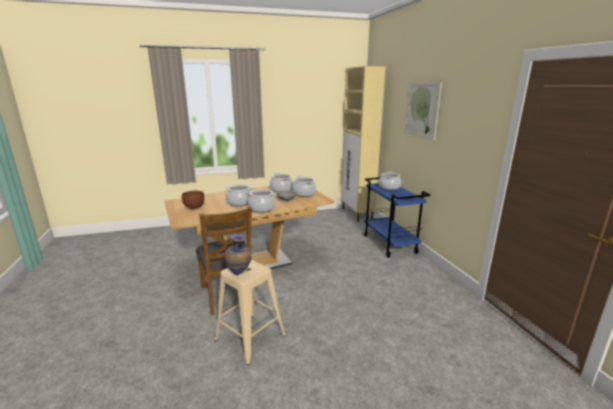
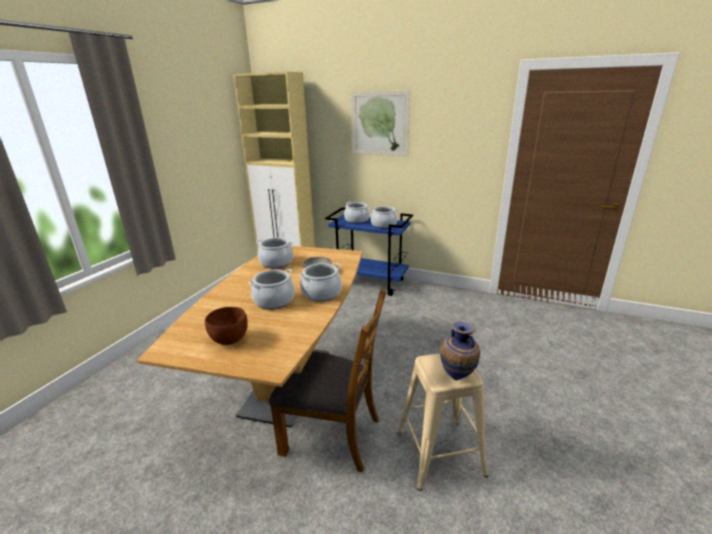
camera: 50 degrees left, 5 degrees up
cooking pot [292,176,316,197] -> cooking pot moved to [370,206,399,229]

